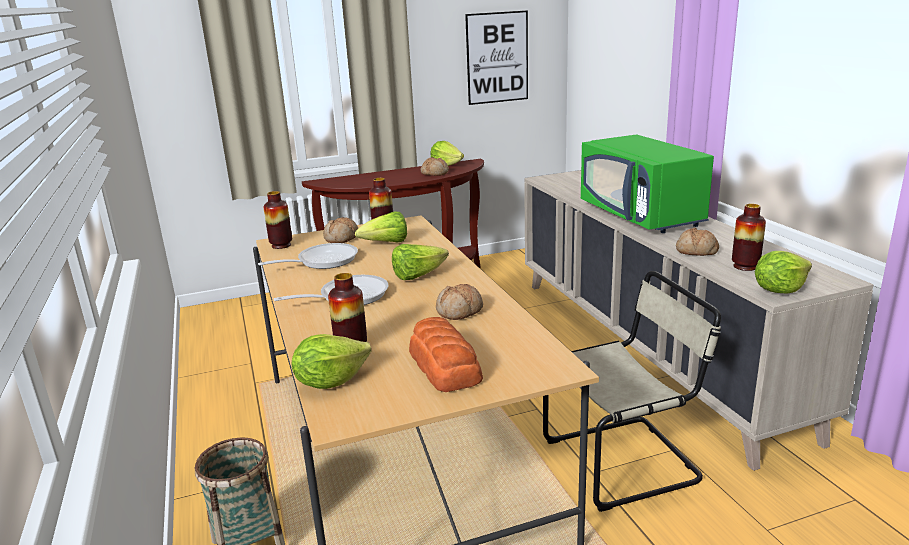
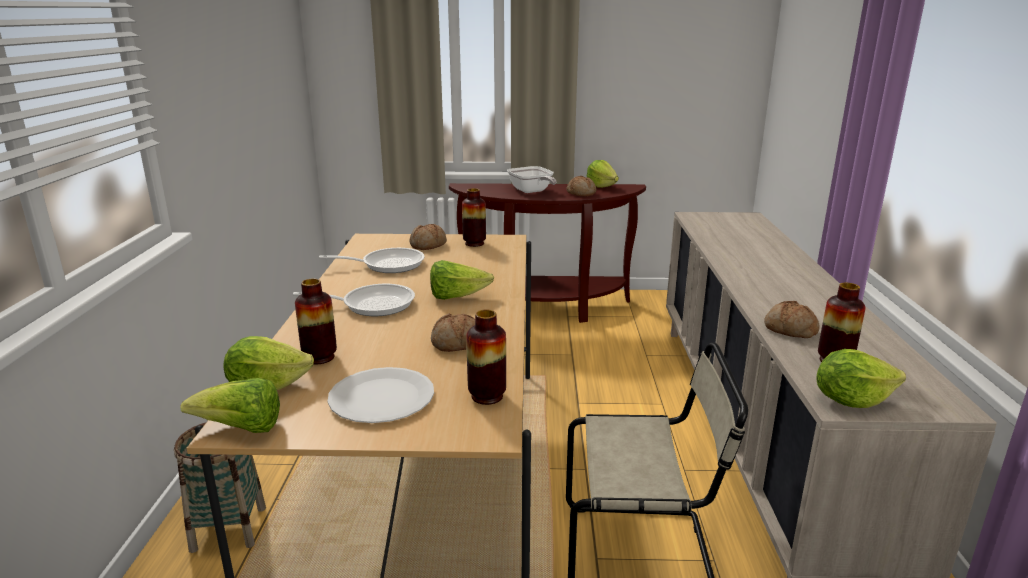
camera: 20 degrees right, 0 degrees up
vase [263,191,292,249] -> vase moved to [466,310,506,405]
lettuce [355,212,407,243] -> lettuce moved to [180,378,280,433]
bread [409,317,483,392] -> white plate [327,367,434,423]
picture [465,11,528,105] -> none
green microwave [581,134,714,233] -> none
none -> frying pan [507,166,557,193]

